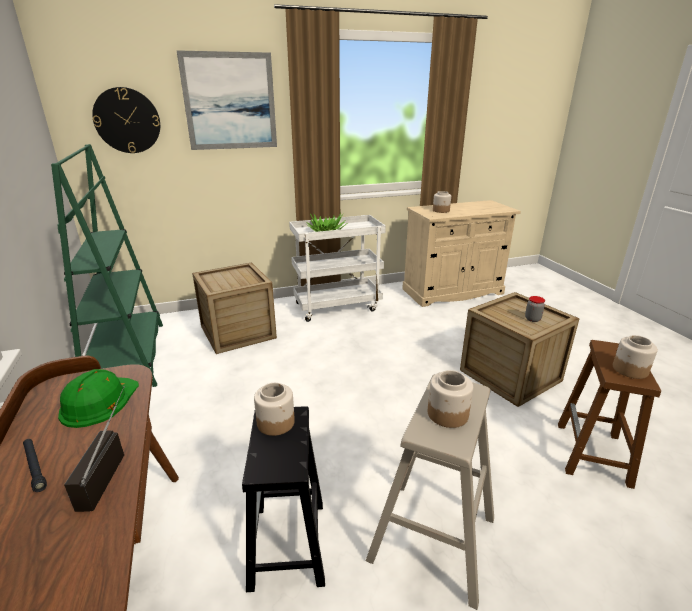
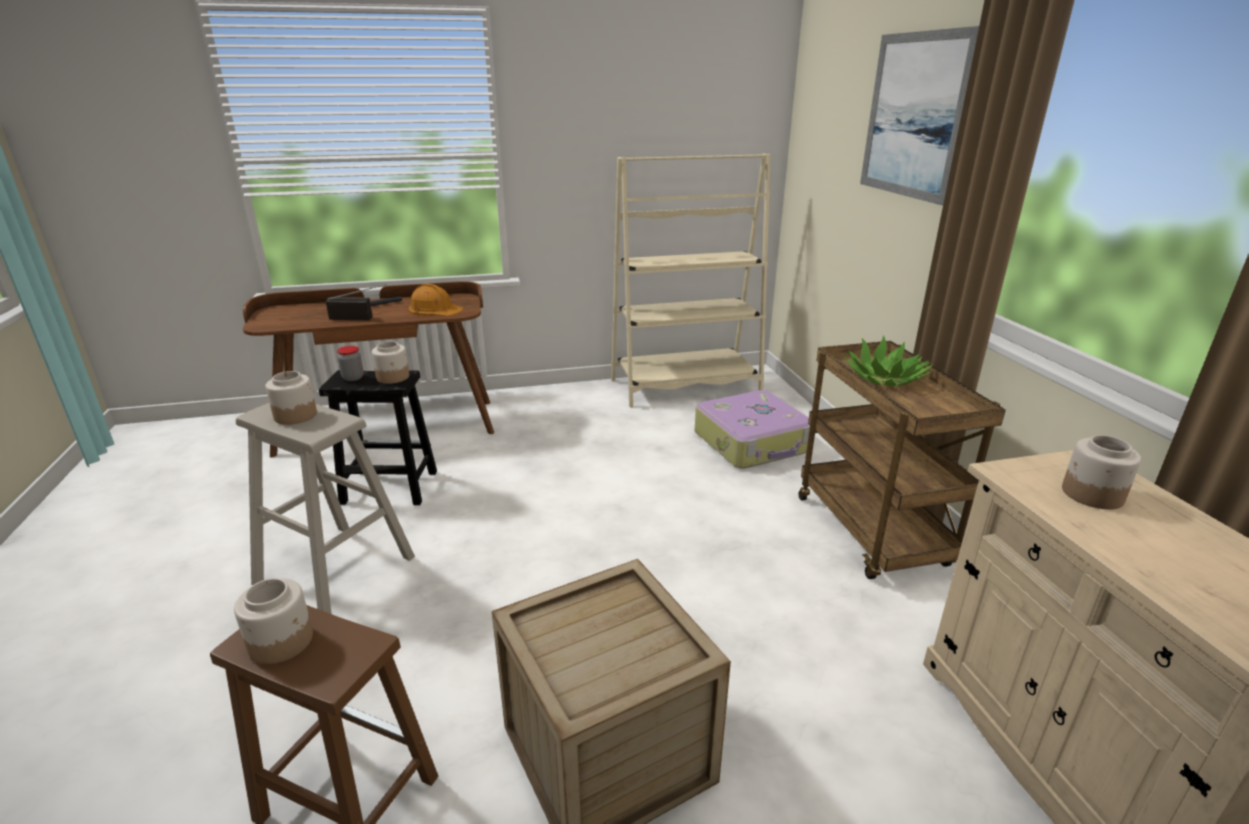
camera: 95 degrees right, 0 degrees up
green bookcase [51,144,163,387] -> beige bookcase [611,154,771,408]
green hard hat [58,369,139,428] -> orange hard hat [409,284,463,316]
wall clock [92,87,160,153] -> none
crate [192,262,277,354] -> suitcase [695,390,810,469]
white cart [289,215,386,322] -> brown cart [798,341,1006,579]
jar [525,296,545,322] -> jar moved to [337,346,364,381]

